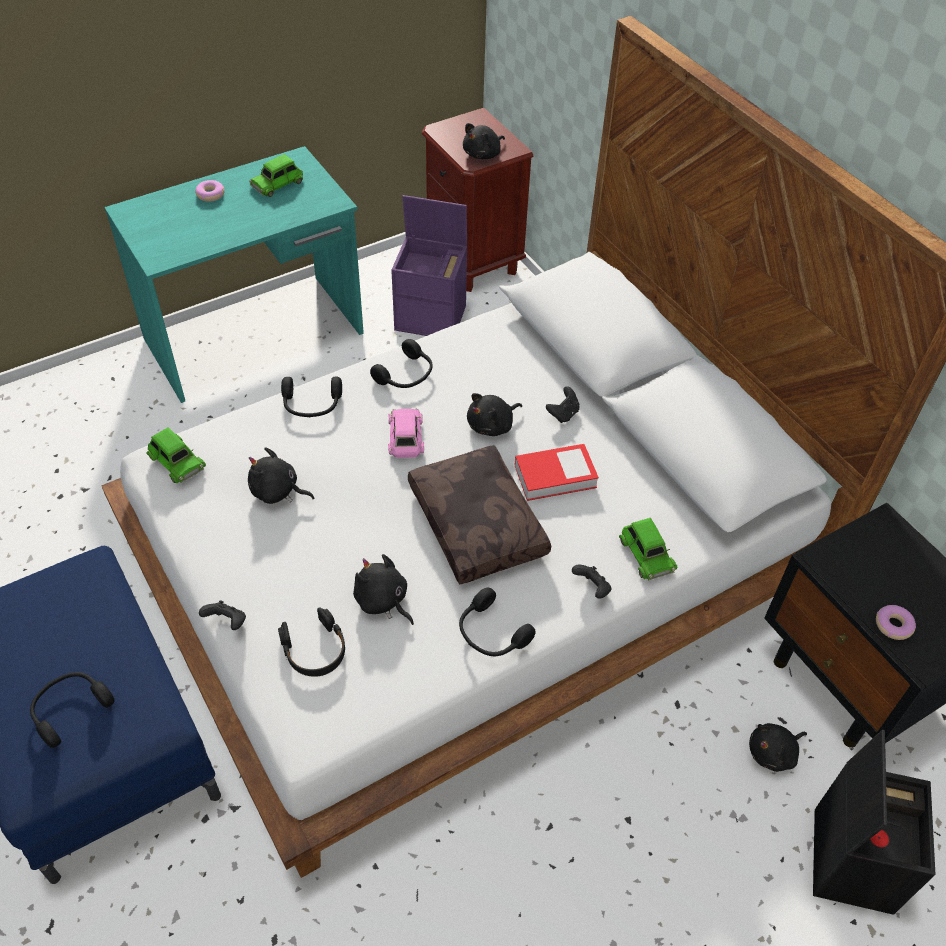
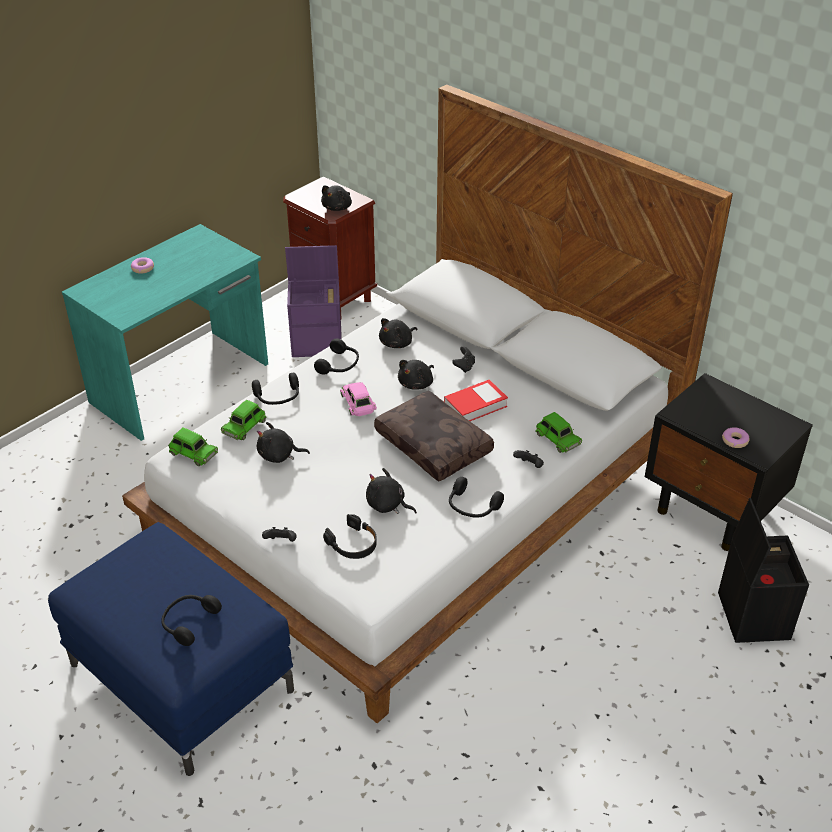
camera: 15 degrees left, 10 degrees down
green toy car [249,154,303,197] -> green toy car moved to [221,400,266,440]
black plush toy [749,723,807,772] -> black plush toy moved to [379,318,417,348]

